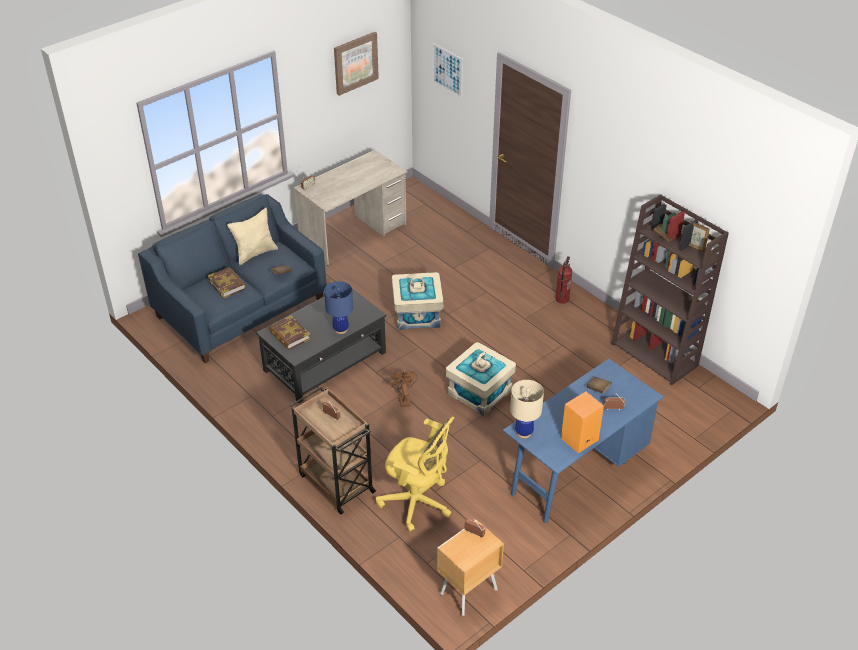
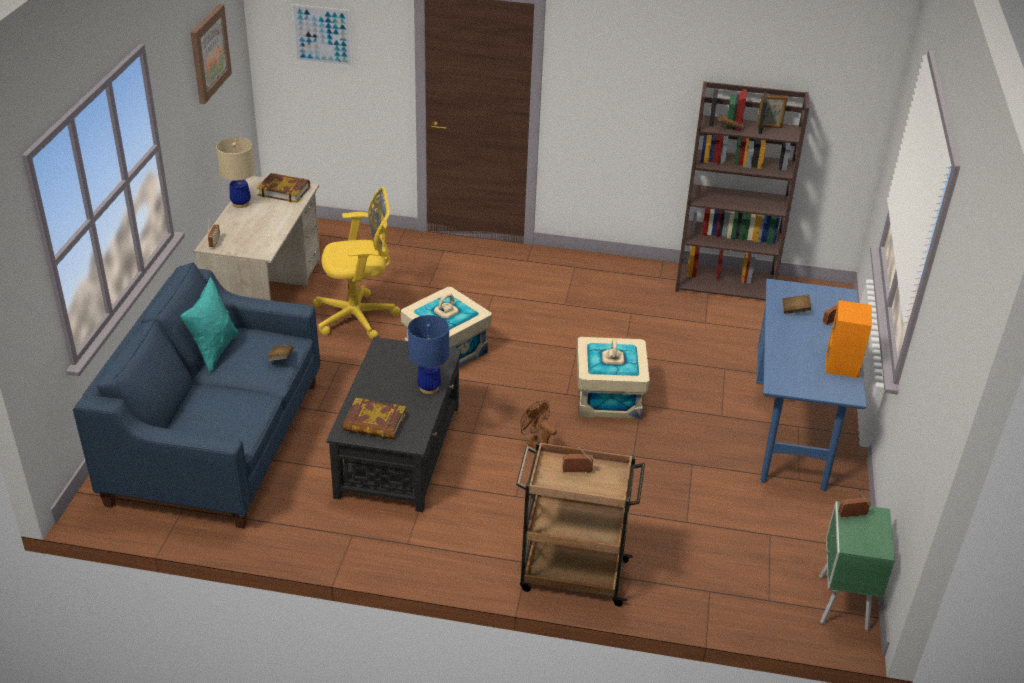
camera: 40 degrees left, 5 degrees down
book [207,267,246,298] -> book moved to [257,173,310,203]
beige pillow [227,208,278,265] -> turquoise pillow [180,277,239,373]
yellow office chair [376,416,454,532] -> yellow office chair moved to [313,187,400,340]
brown nightstand [437,520,504,616] -> green nightstand [819,501,895,631]
beige table lamp [510,380,544,438] -> beige table lamp moved to [216,137,255,208]
fire extinguisher [556,256,572,304] -> none

